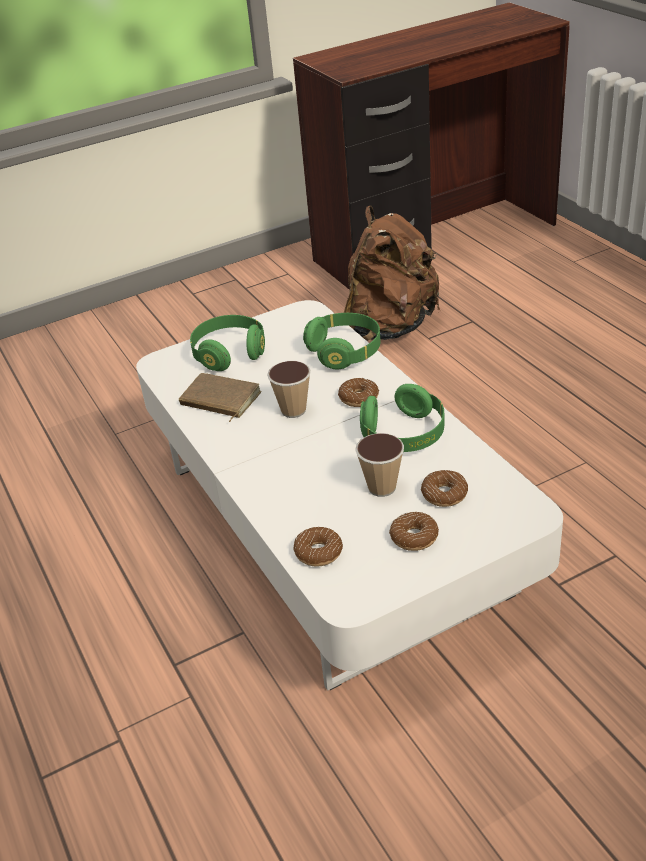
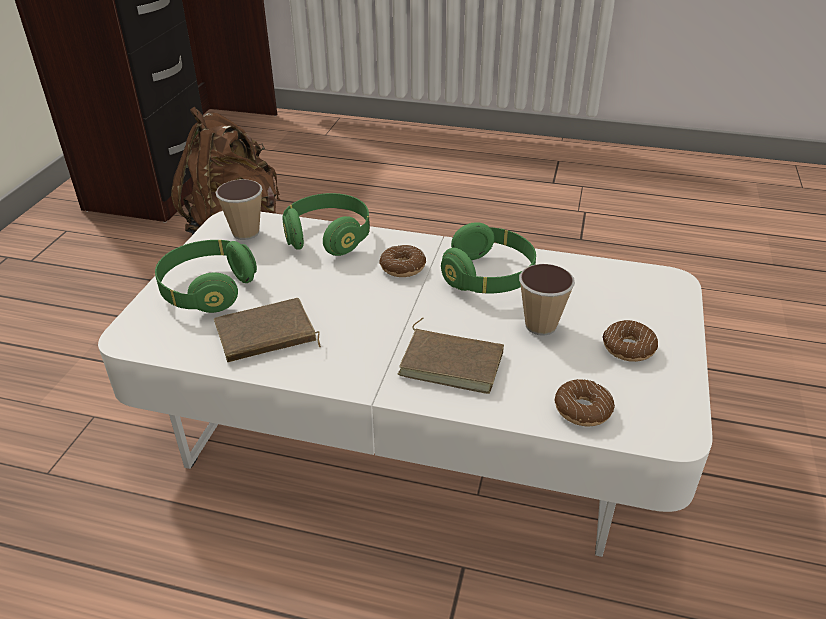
camera: 50 degrees left, 0 degrees up
cup [267,361,311,418] -> cup moved to [216,179,263,240]
donut [421,470,468,507] -> none
none -> brown book [398,318,504,394]

